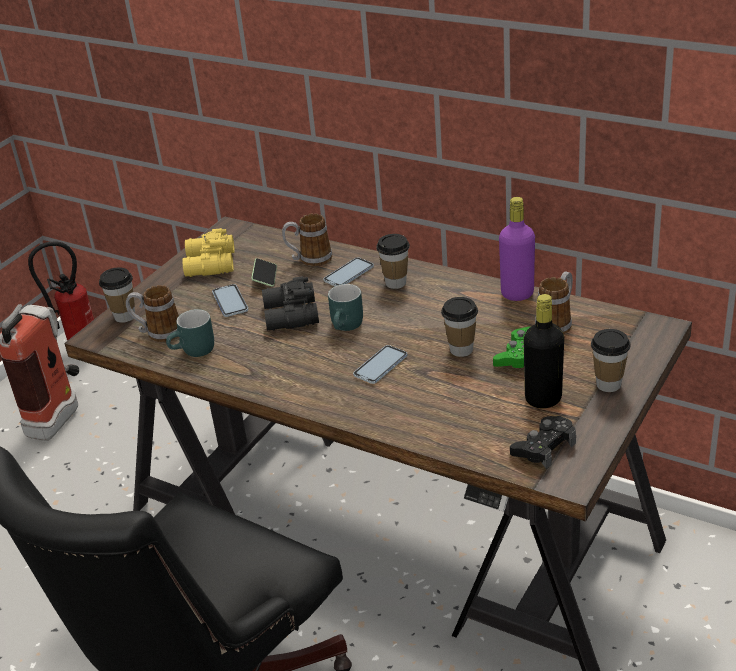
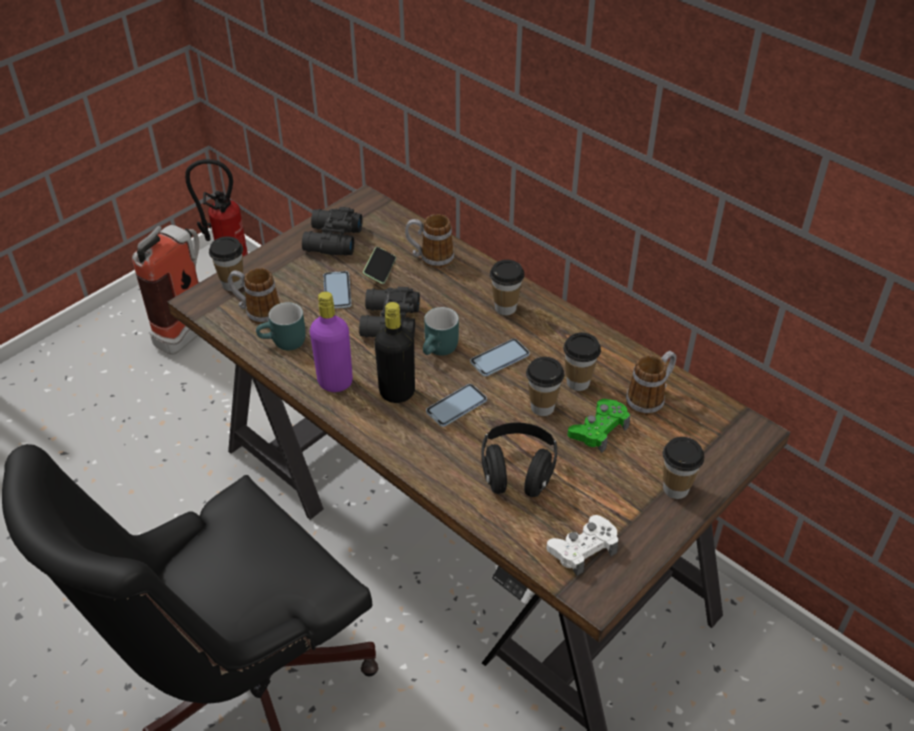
camera: 10 degrees right, 10 degrees up
yellow binoculars [183,228,235,277] -> black binoculars [302,207,363,256]
phone [323,257,374,286] -> phone moved to [470,339,530,377]
purple bottle [499,197,535,301] -> purple bottle moved to [310,292,353,392]
black game controller [510,416,576,469] -> white game controller [546,515,618,576]
black bottle [524,294,564,408] -> black bottle moved to [374,302,415,403]
none -> black headphones [481,422,557,497]
none -> cup [563,333,601,391]

